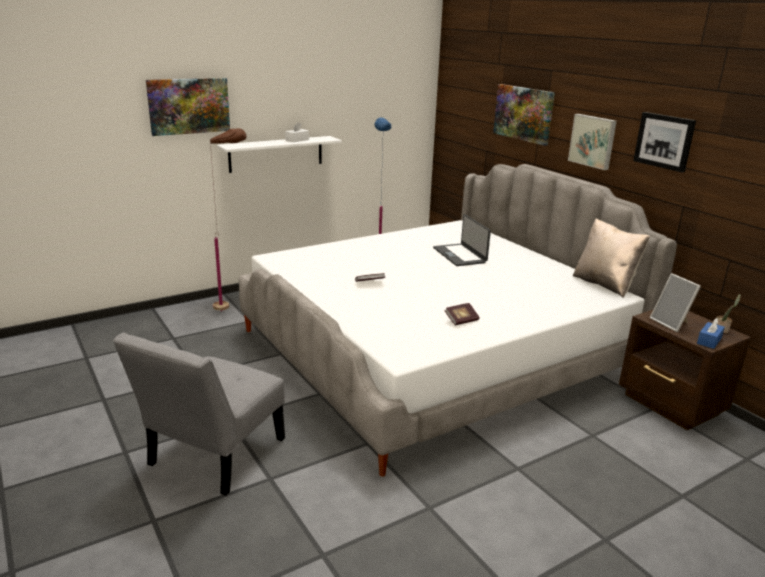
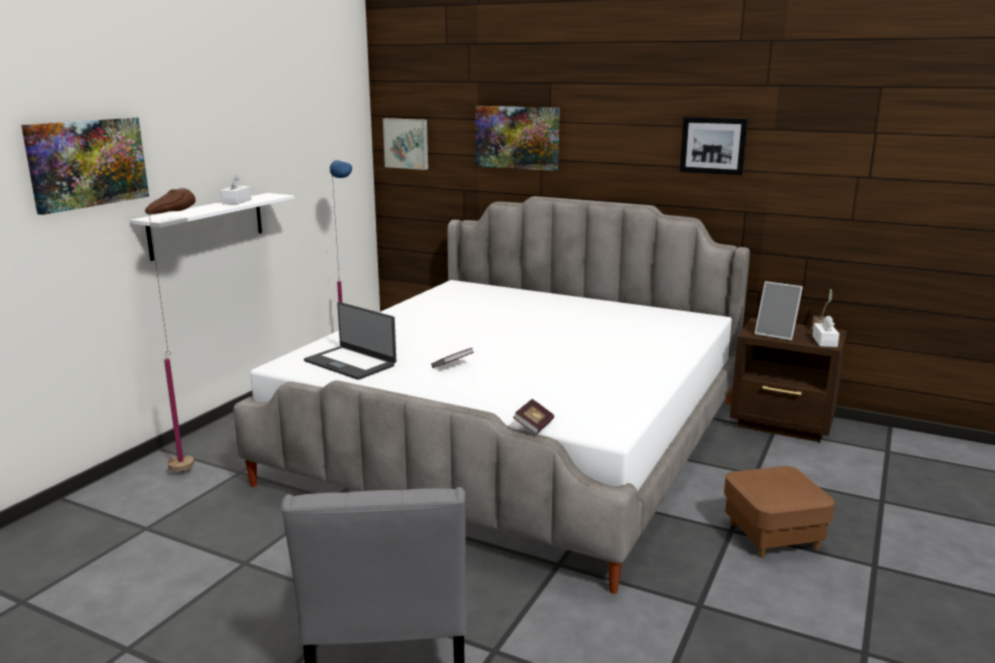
camera: 30 degrees left, 5 degrees down
laptop [433,214,491,266] -> laptop moved to [304,302,396,380]
book [445,303,480,326] -> book moved to [513,399,554,434]
picture [568,114,617,170] -> picture moved to [383,118,428,170]
beige pillow [573,218,650,298] -> none
blue tissue box [697,318,725,349] -> white tissue box [812,315,839,347]
none -> brown ottoman [724,466,835,558]

